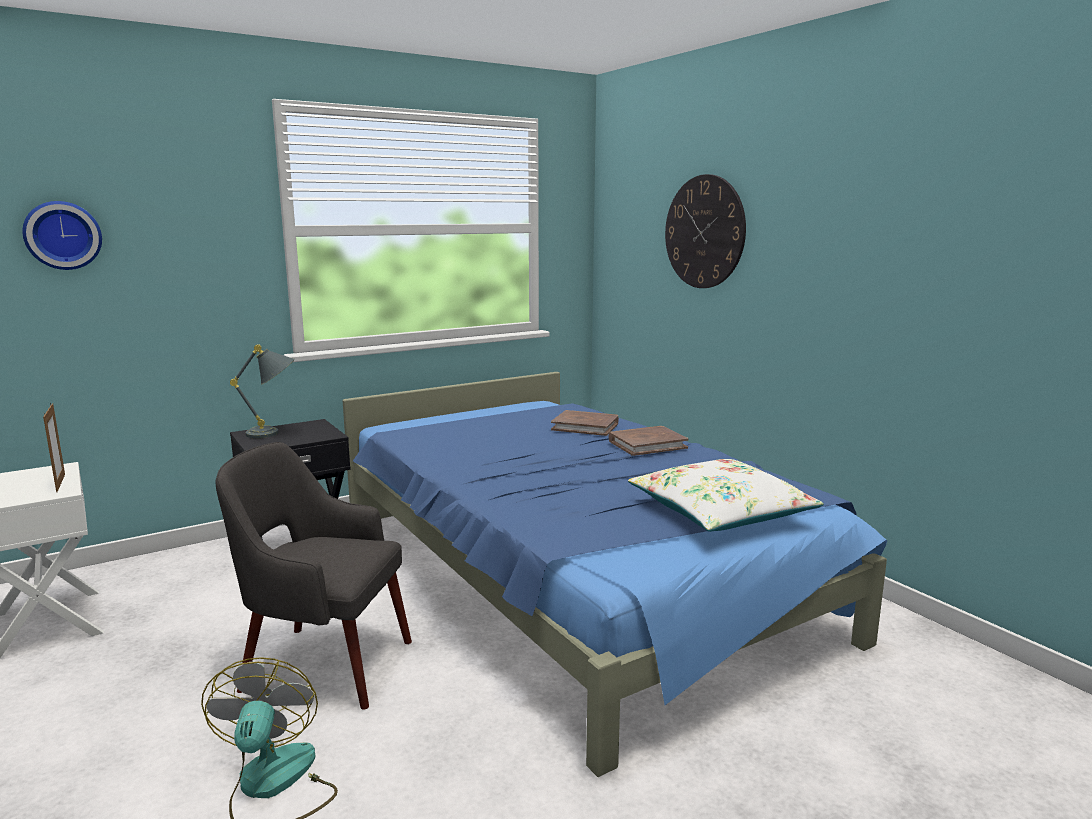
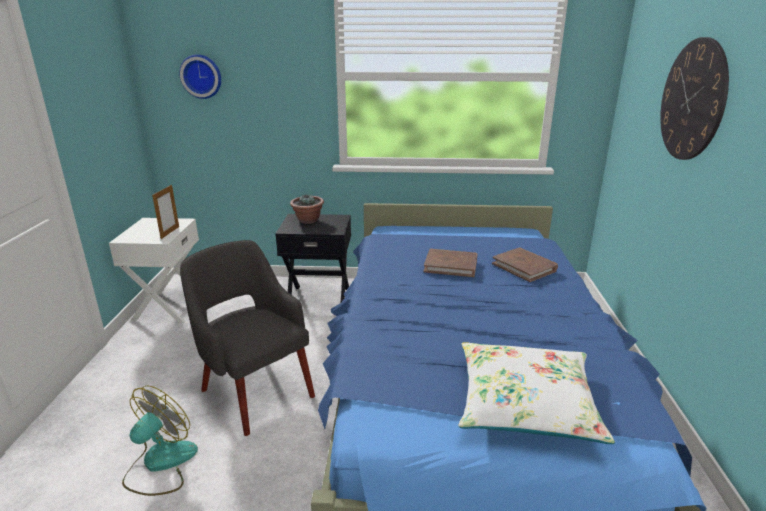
camera: 35 degrees right, 10 degrees up
grey table lamp [230,344,295,438] -> potted plant [290,194,324,224]
brown book [608,426,689,456] -> brown book moved to [424,249,477,277]

